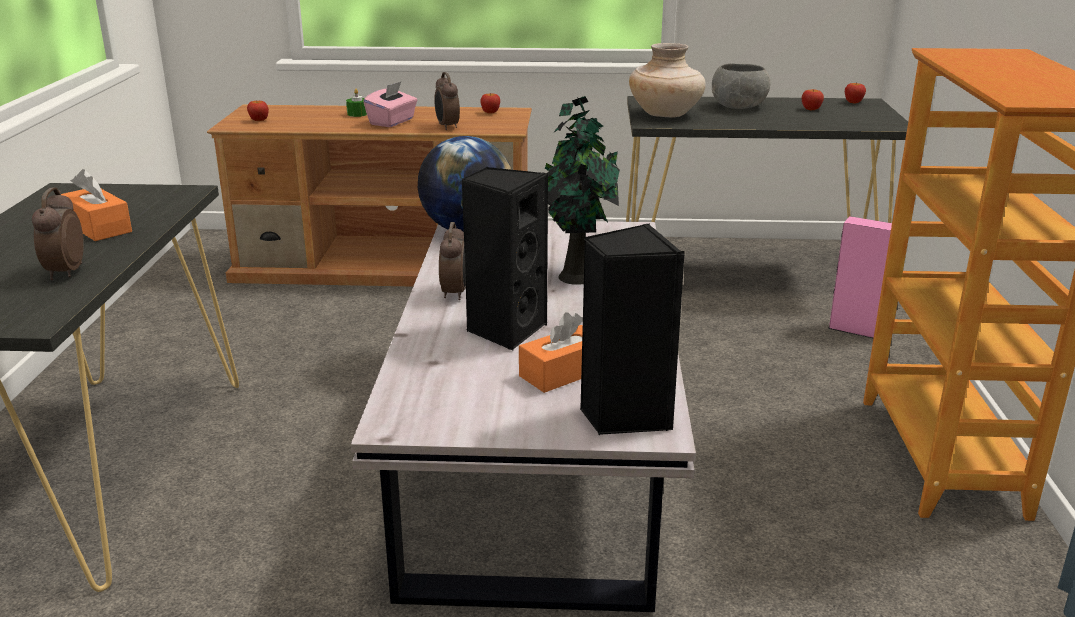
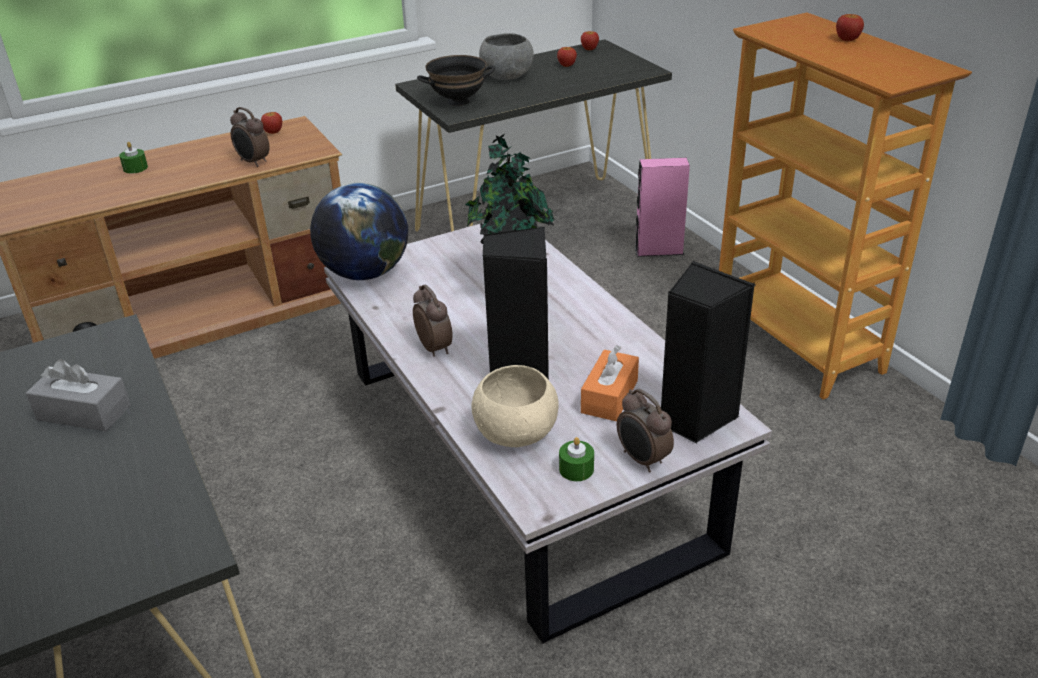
camera: 30 degrees left, 10 degrees up
alarm clock [32,187,84,280] -> alarm clock moved to [617,389,674,472]
orange tissue box [61,169,132,241] -> grey tissue box [26,359,131,431]
apple [247,101,269,121] -> apple moved to [836,14,864,41]
pink tissue box [363,82,417,127] -> none
beige vase [629,43,706,118] -> black bowl [417,55,495,106]
none -> beige bowl [471,365,559,447]
none -> green candle [559,437,594,481]

